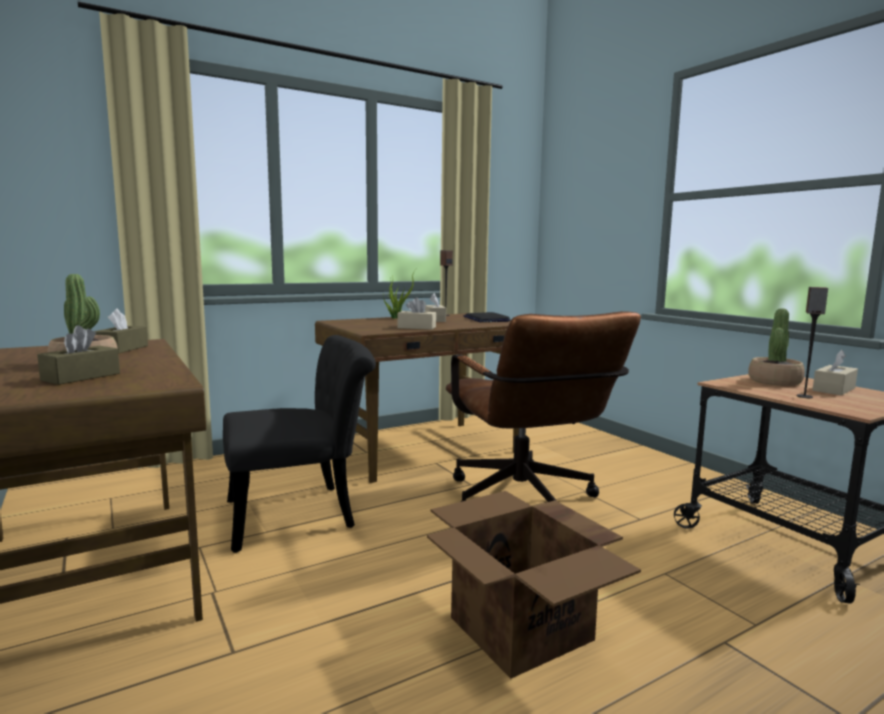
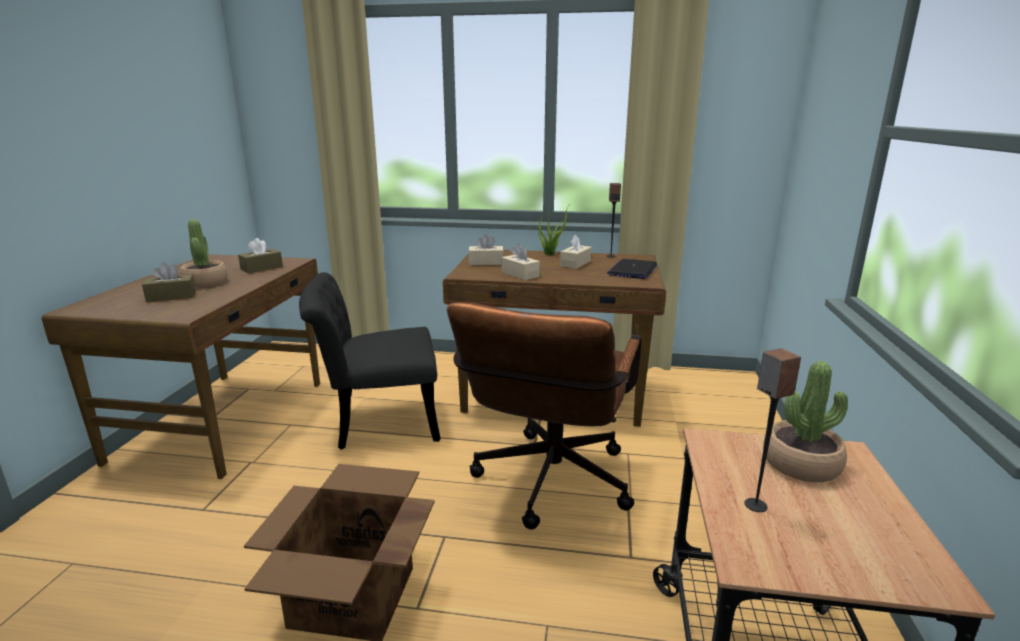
camera: 40 degrees right, 10 degrees up
black chair [223,335,376,553] -> black chair turned 150 degrees clockwise [299,272,441,450]
beige tissue box [813,350,858,395] -> beige tissue box moved to [468,234,504,265]

